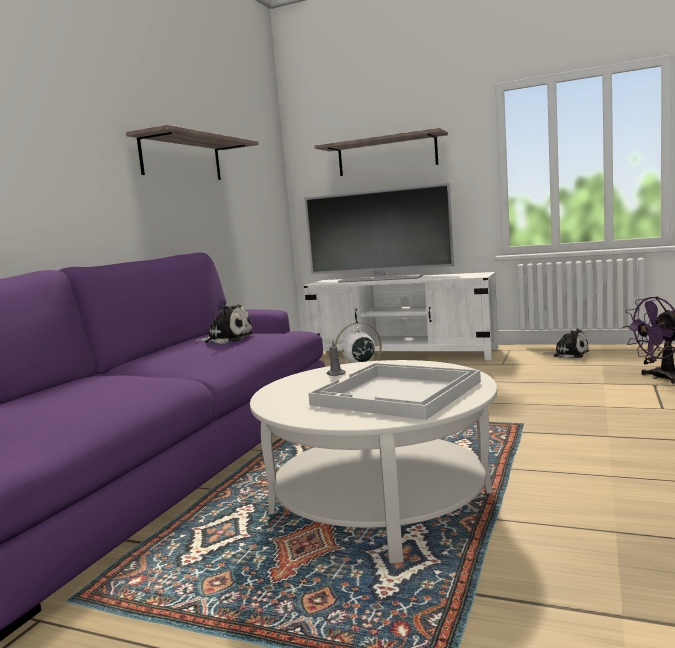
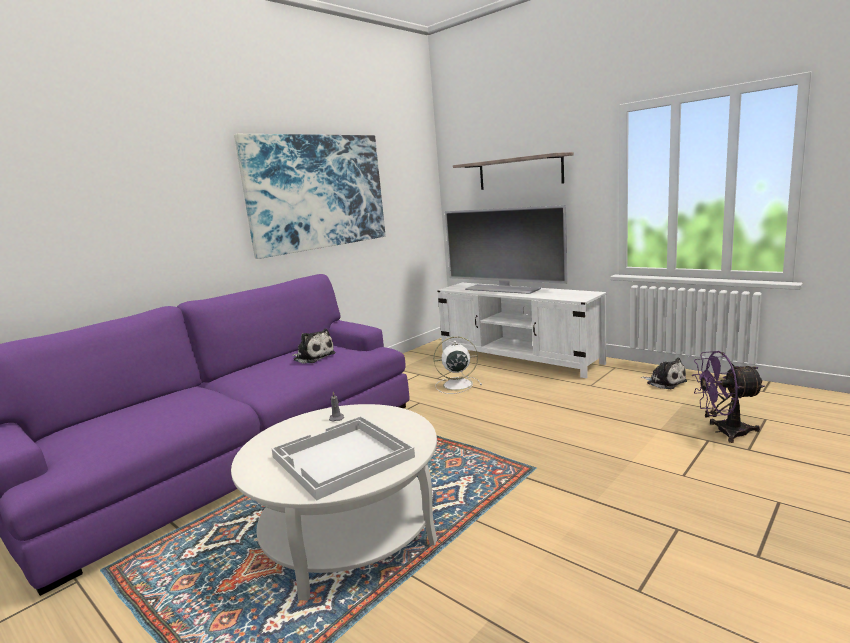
camera: 20 degrees right, 5 degrees up
shelf [126,125,259,180] -> picture [234,134,386,259]

